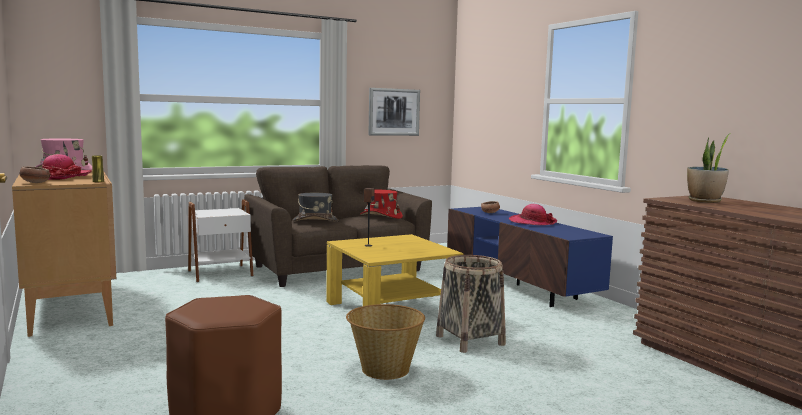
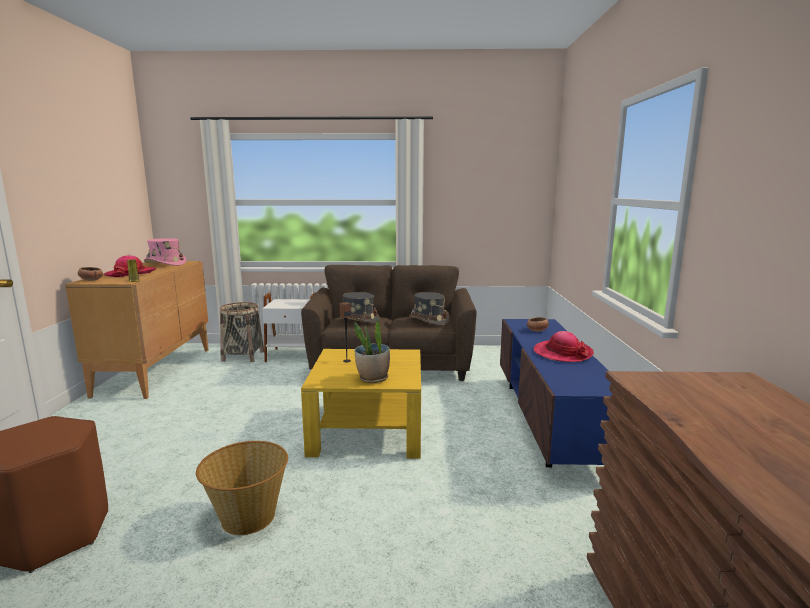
camera: 30 degrees right, 5 degrees up
red hat [360,190,403,219] -> grey hat [409,292,450,326]
picture [369,88,420,136] -> none
basket [436,255,506,353] -> basket moved to [220,302,264,362]
potted plant [687,133,731,203] -> potted plant moved to [354,320,390,383]

